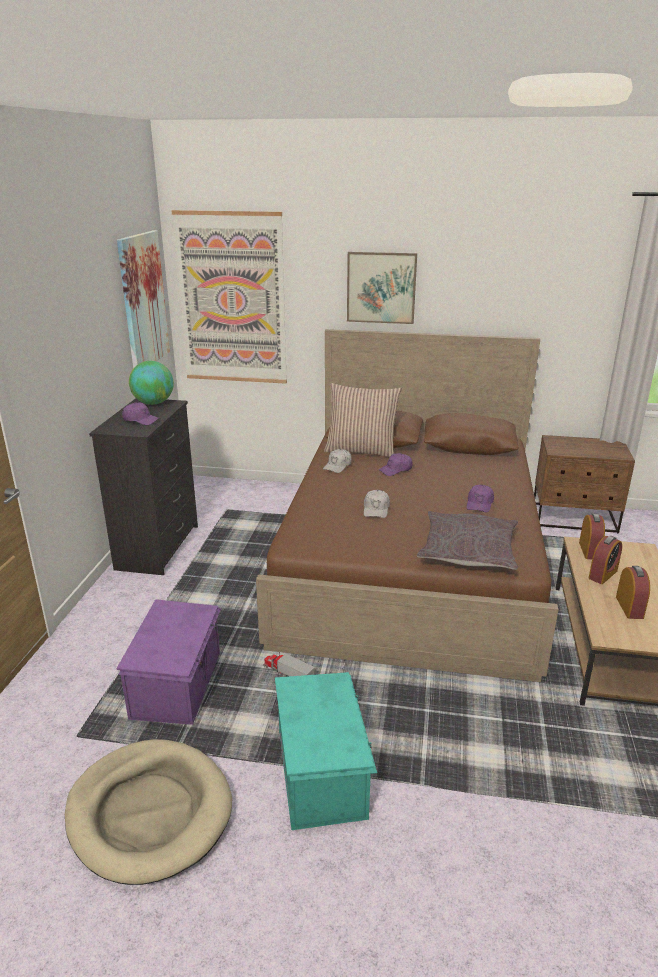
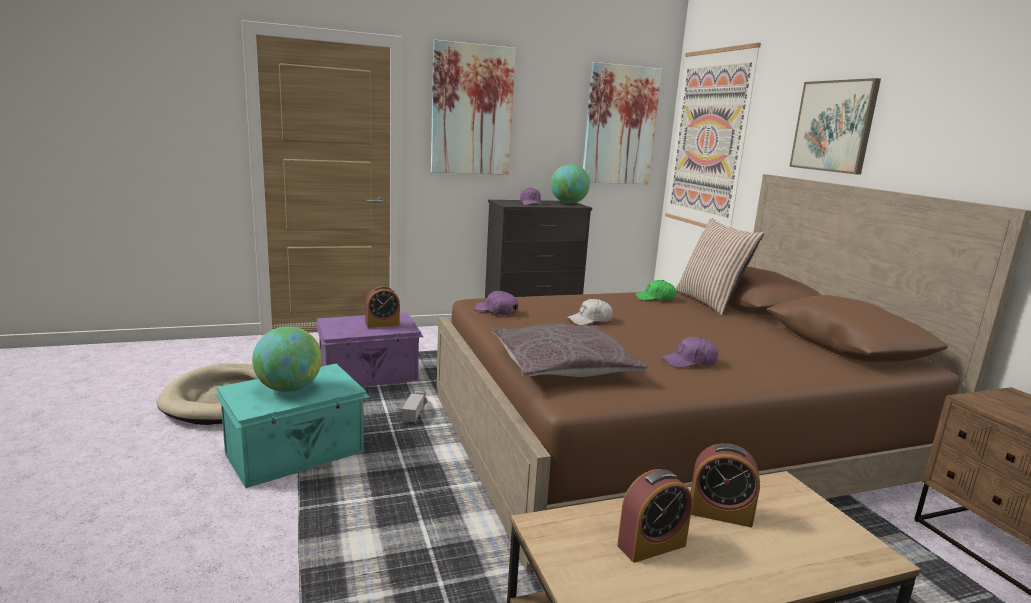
camera: 60 degrees right, 10 degrees down
white cap [323,449,352,473] -> green cap [635,280,676,301]
purple cap [378,453,413,476] -> purple cap moved to [475,291,518,315]
alarm clock [579,513,605,559] -> alarm clock moved to [365,285,400,328]
none -> globe [252,326,322,392]
none -> picture [431,40,516,175]

